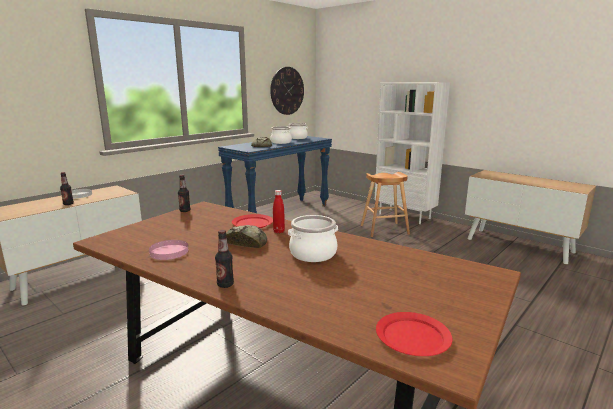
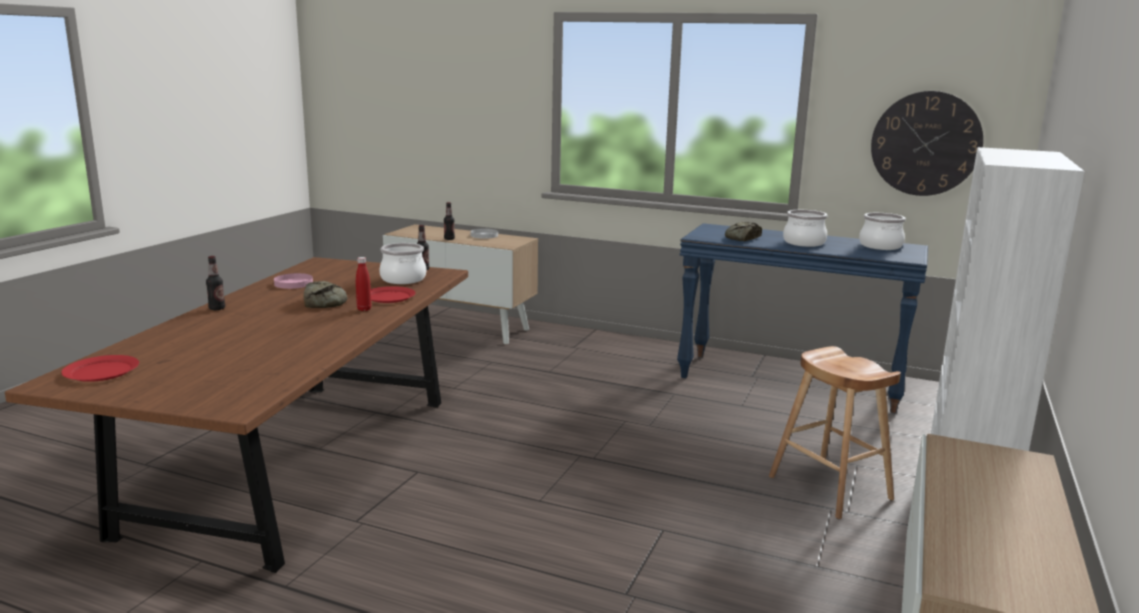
camera: 70 degrees right, 0 degrees up
cooking pot [288,215,338,262] -> cooking pot moved to [379,243,426,284]

